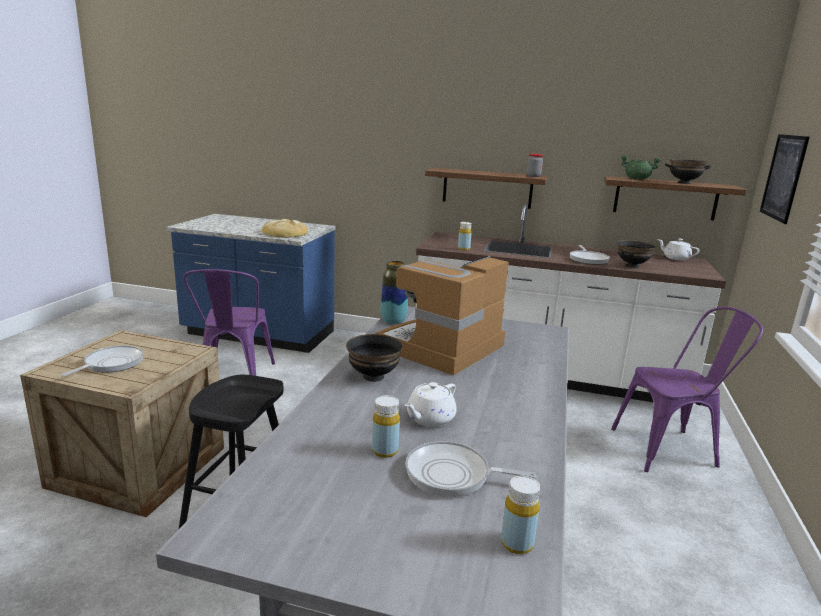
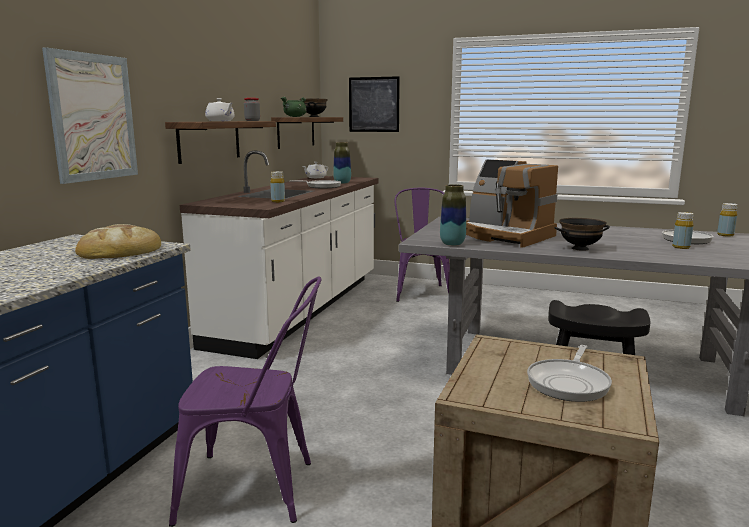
camera: 85 degrees left, 5 degrees down
frying pan [61,345,144,377] -> frying pan turned 90 degrees counterclockwise [527,345,612,402]
white teapot [405,382,457,427] -> white teapot moved to [205,98,235,121]
black bowl [617,240,656,268] -> vase [333,142,351,184]
none -> picture [42,47,138,184]

